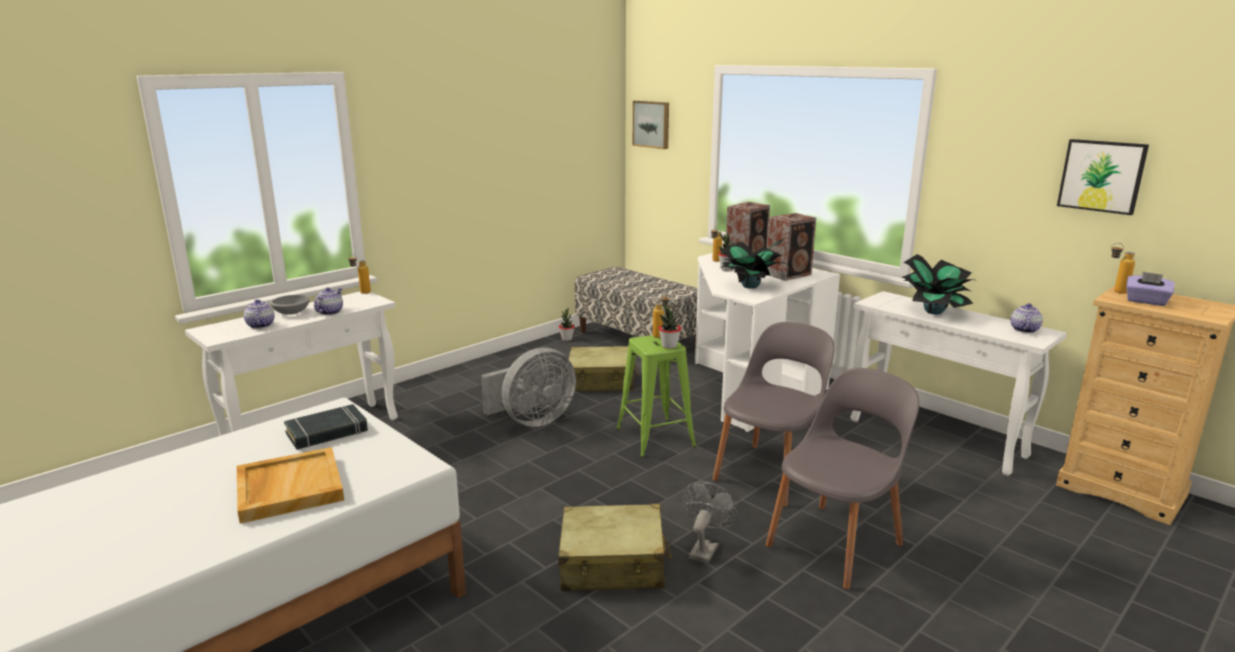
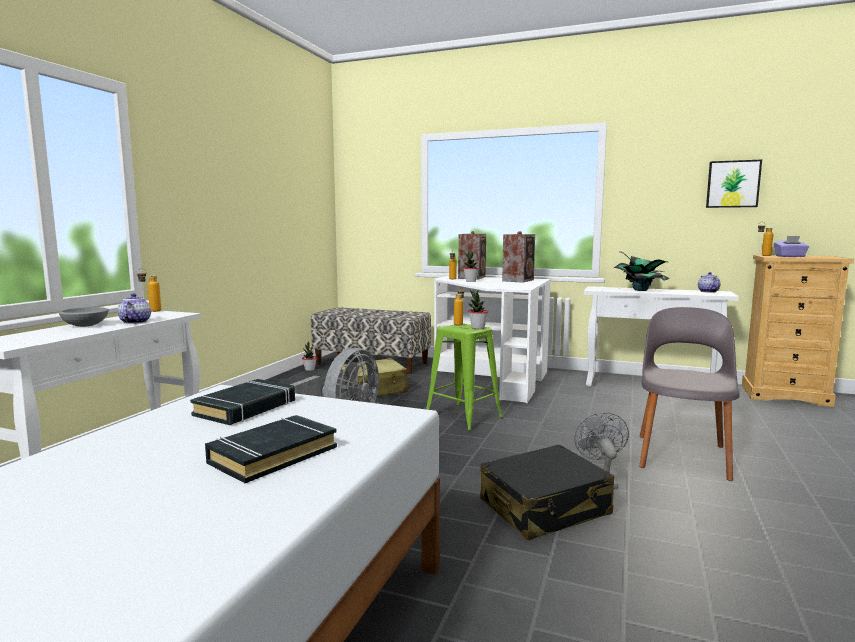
camera: 25 degrees left, 10 degrees down
beige tray [237,447,344,524] -> black book [205,415,337,483]
teapot [244,299,275,329] -> none
beige suitcase [558,504,672,591] -> black suitcase [480,444,614,540]
picture [633,101,669,149] -> none
grey chair [713,322,834,507] -> none
potted plant [719,239,787,289] -> none

